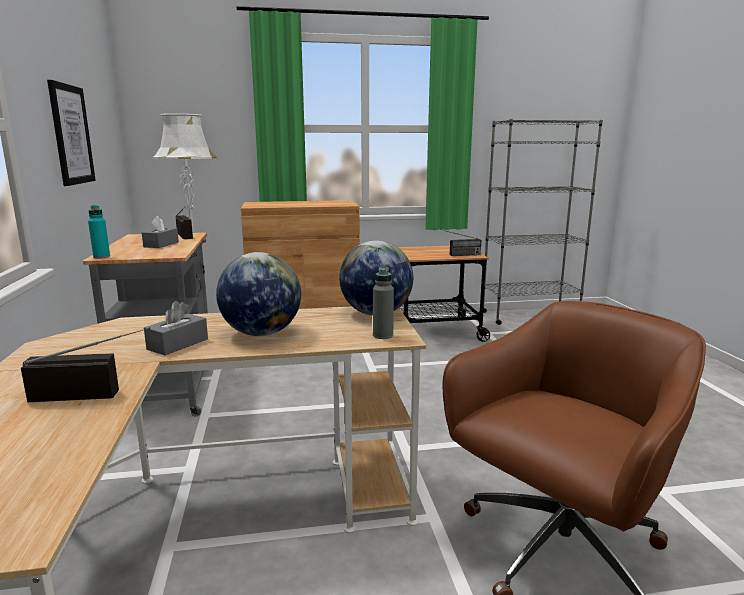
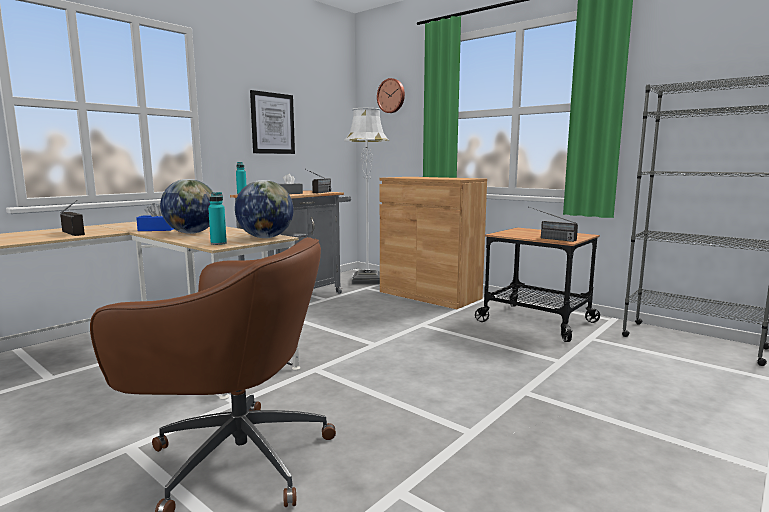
camera: 50 degrees right, 5 degrees down
grey tissue box [144,301,208,355] -> blue tissue box [136,203,173,231]
grey bottle [373,267,394,339] -> turquoise bottle [208,192,227,245]
none -> wall clock [377,78,405,113]

